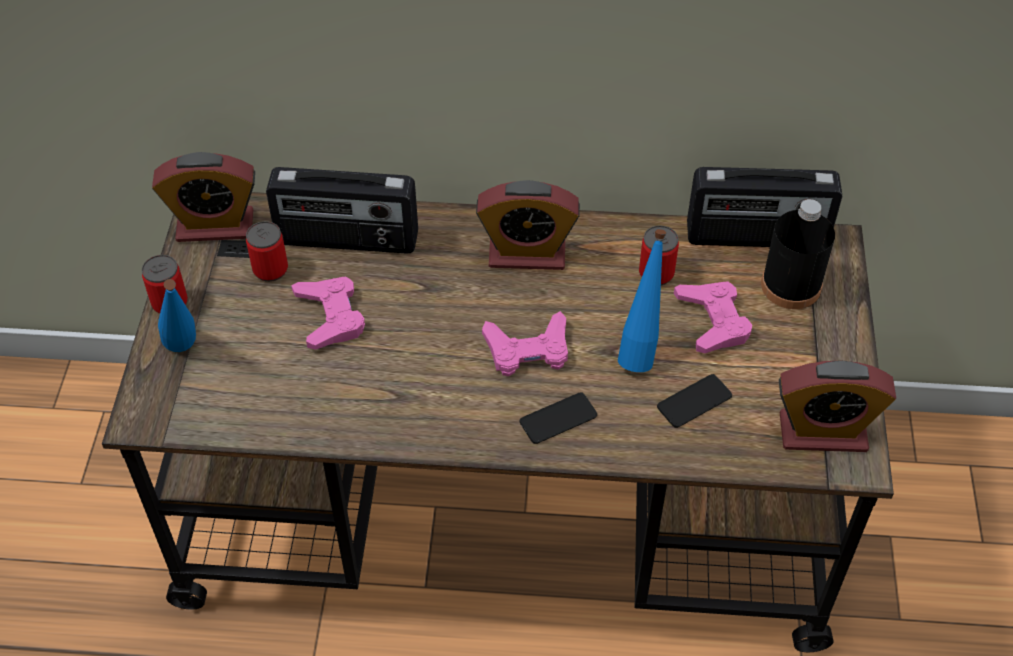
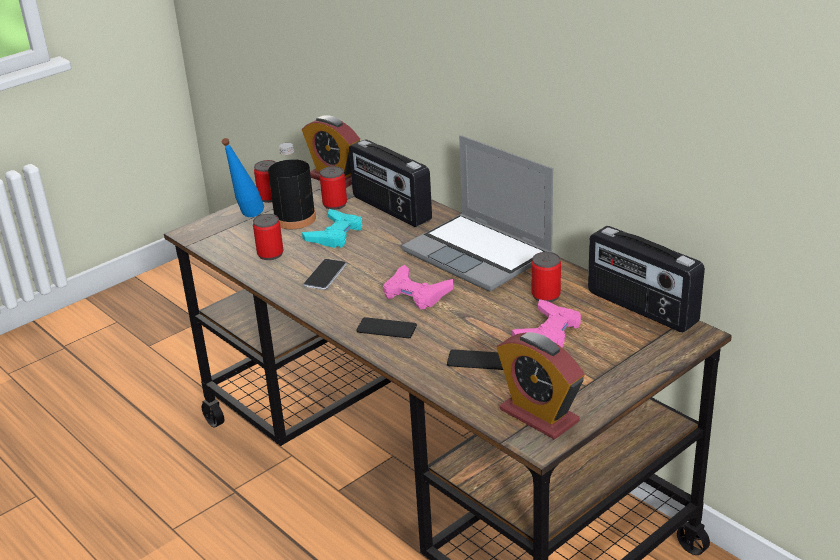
camera: 45 degrees right, 20 degrees down
pink game controller [291,277,365,350] -> turquoise game controller [302,209,362,248]
alarm clock [476,180,580,270] -> laptop [402,135,553,292]
blue bottle [618,229,666,372] -> none
black bottle [761,199,835,309] -> black bottle moved to [268,143,316,229]
none -> can [253,214,283,260]
none -> phone [303,259,347,290]

